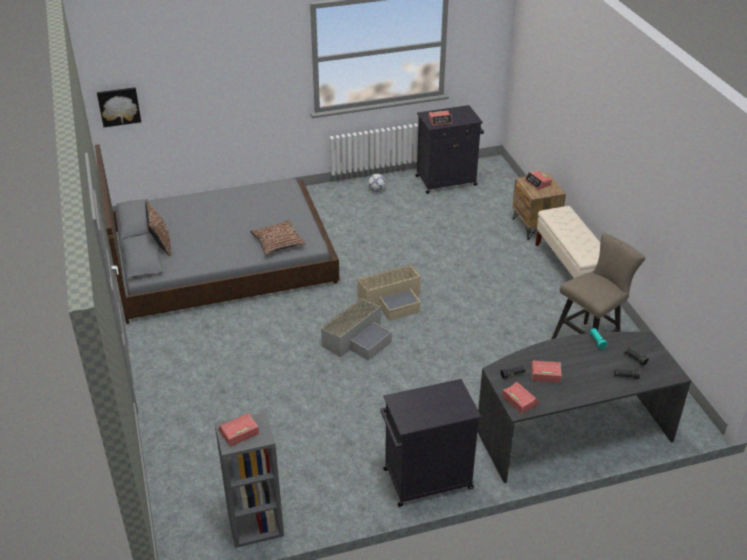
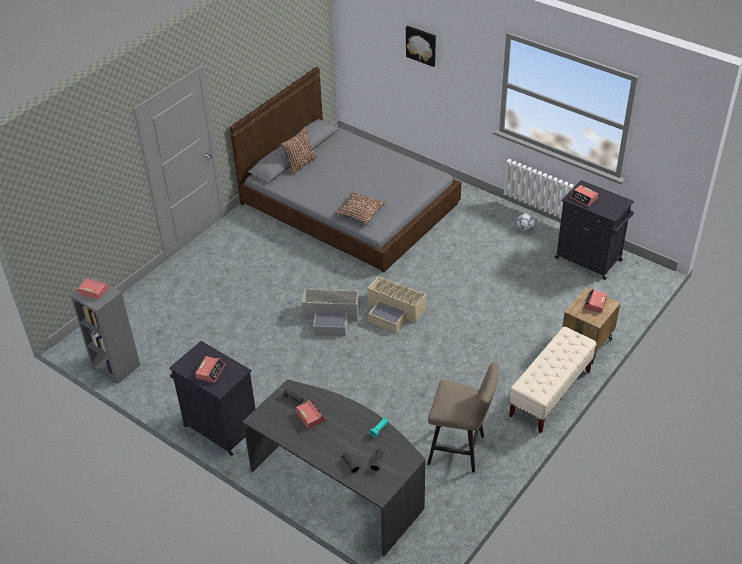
camera: 55 degrees right, 5 degrees up
picture [97,87,141,127] -> picture moved to [406,26,436,67]
alarm clock [502,381,540,414] -> alarm clock moved to [195,356,225,383]

